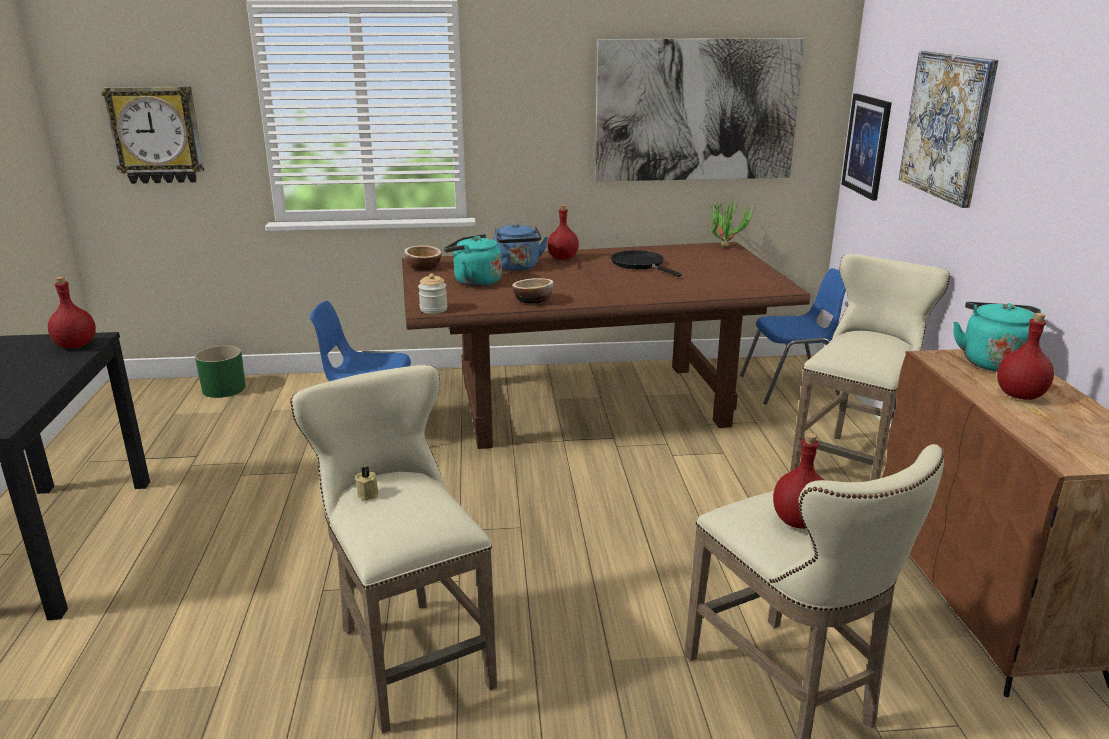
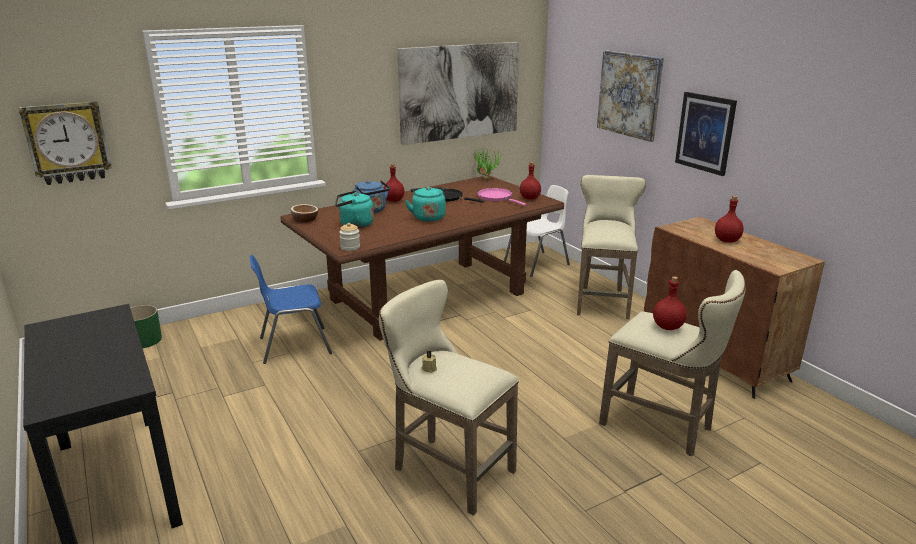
camera: 25 degrees left, 0 degrees up
red bottle [48,277,96,349] -> red bottle moved to [520,162,541,200]
bowl [512,278,554,303] -> none
blue chair [740,268,846,404] -> white chair [504,185,570,277]
picture [841,94,892,201] -> picture moved to [675,92,737,176]
turquoise kettle [953,302,1041,372] -> turquoise kettle moved to [405,187,445,222]
none -> pink frying pan [477,188,526,206]

